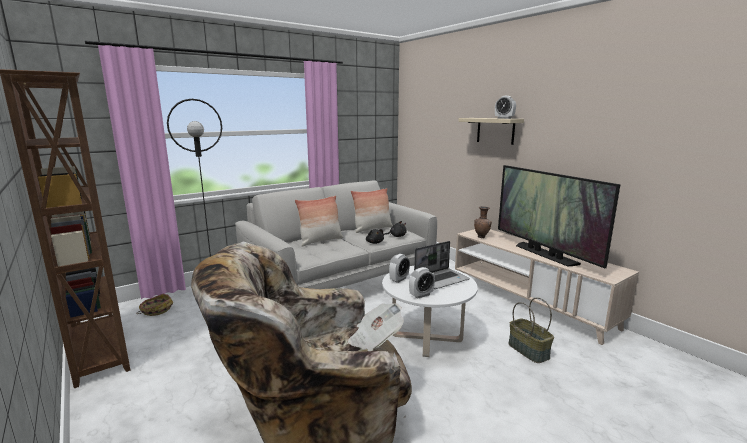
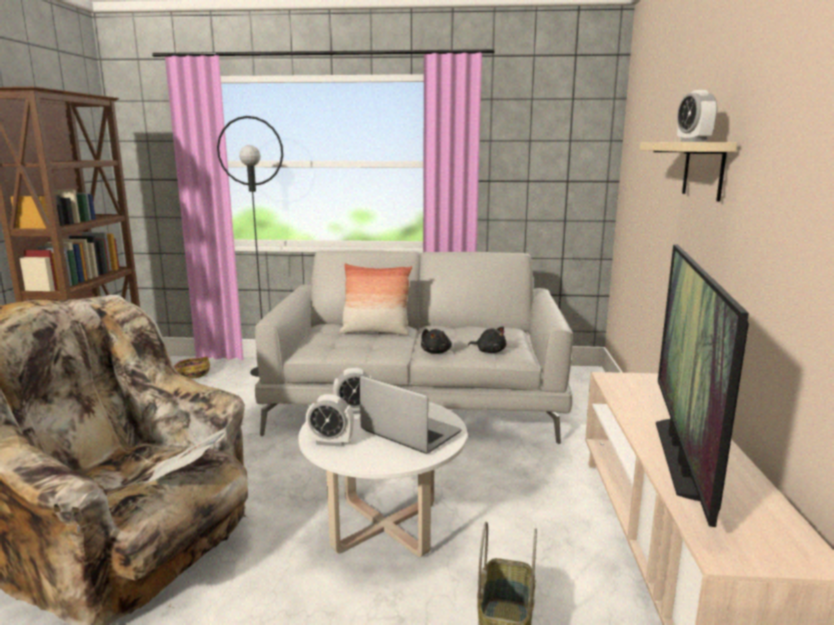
camera: 40 degrees right, 0 degrees up
pillow [350,188,393,233] -> none
laptop [414,241,470,289] -> laptop turned 150 degrees counterclockwise [359,375,461,454]
brown vase [474,206,492,238] -> none

